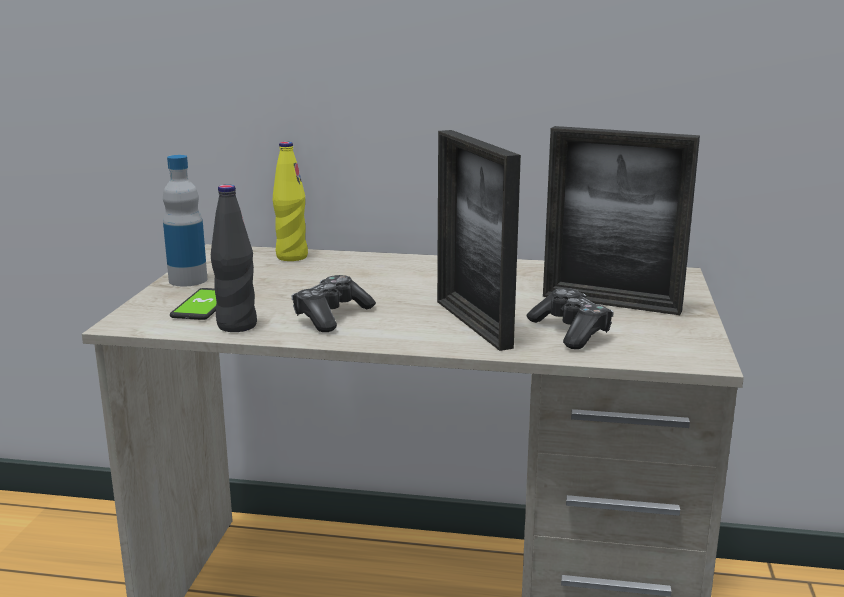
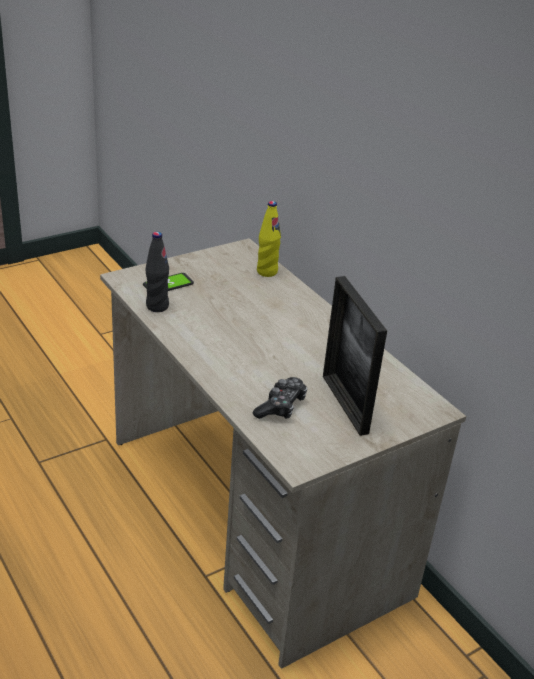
camera: 45 degrees right, 15 degrees up
bottle [163,155,207,287] -> none
game controller [291,275,376,332] -> none
picture frame [437,130,521,351] -> none

